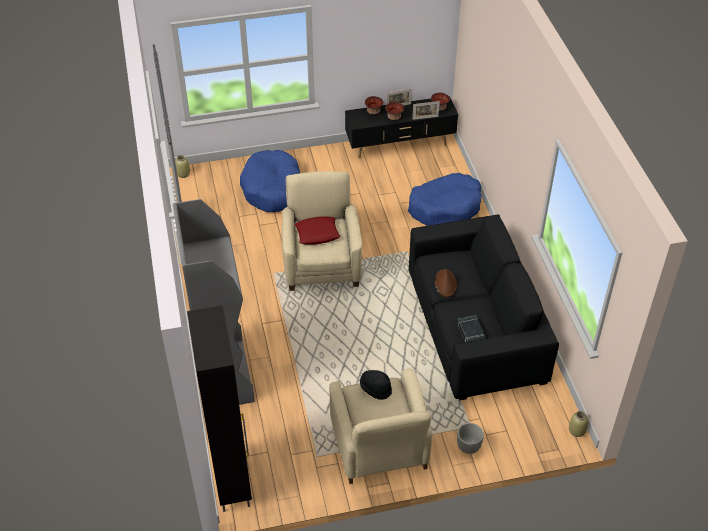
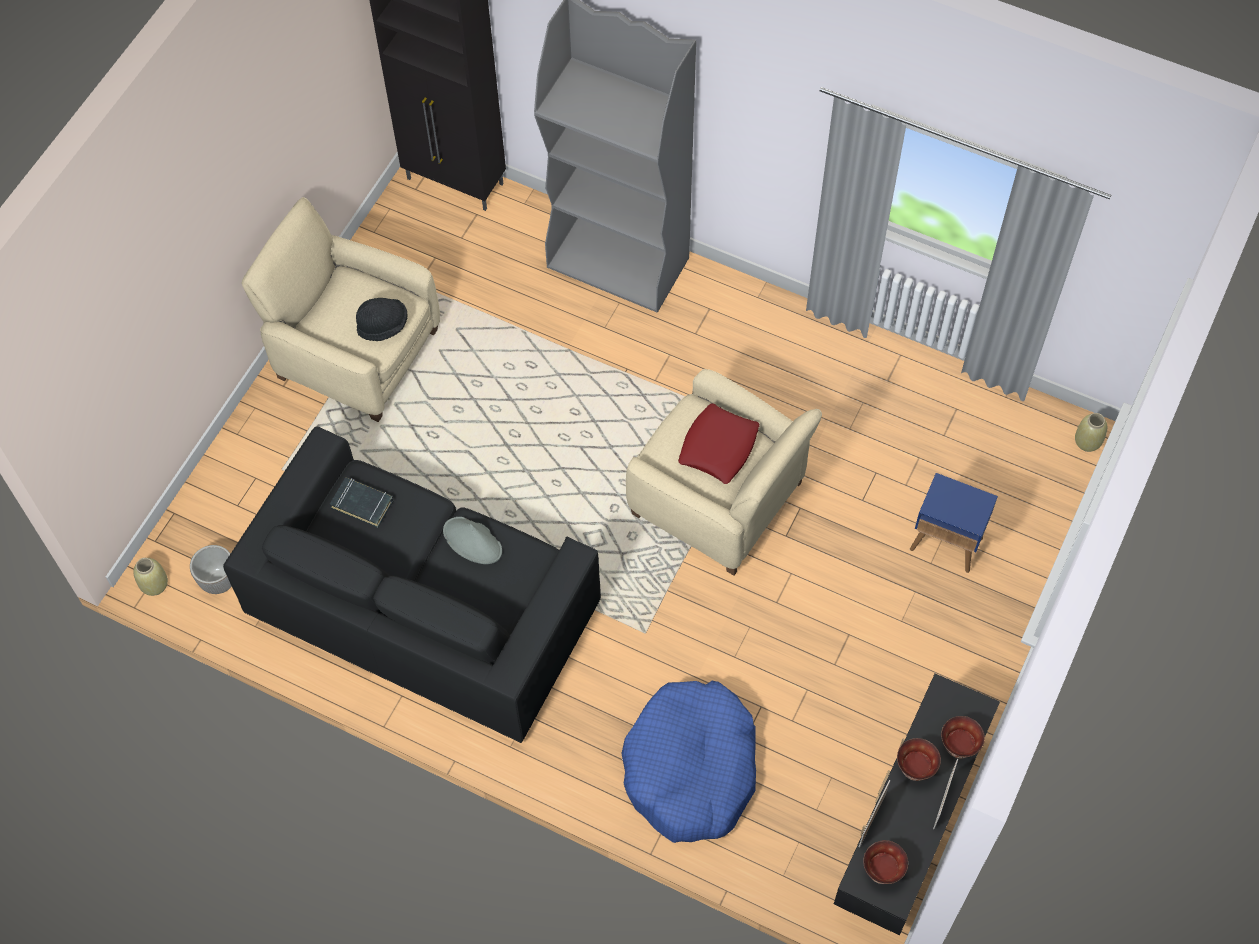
camera: 130 degrees right, 15 degrees up
blue dog bed [240,150,300,212] -> blue side table [910,473,998,573]
brown hat [435,269,457,297] -> grey hat [443,517,502,564]
planter [457,423,484,454] -> planter moved to [190,545,232,594]

